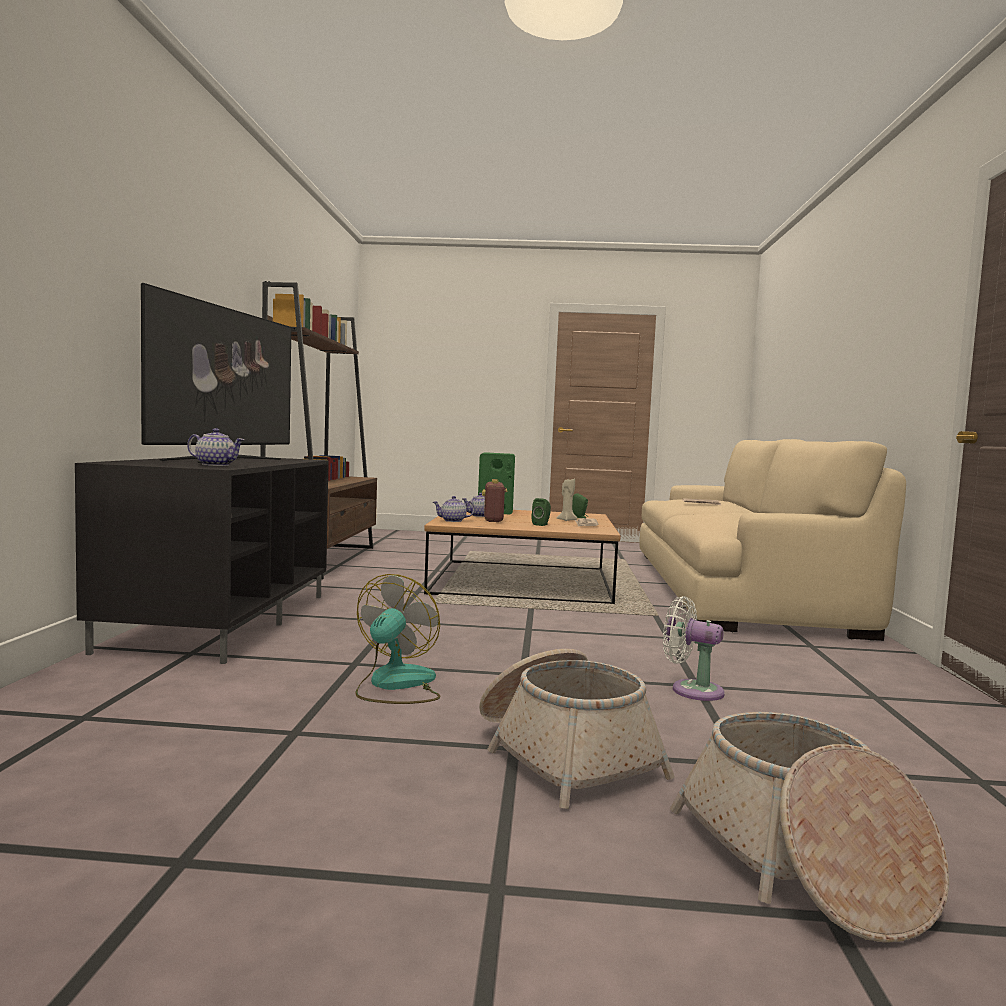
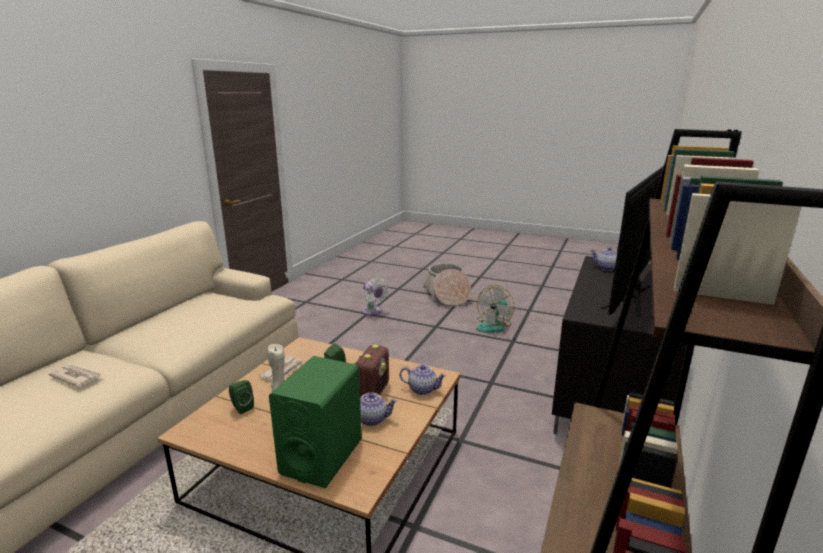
camera: 160 degrees left, 15 degrees up
basket [670,712,949,943] -> none

